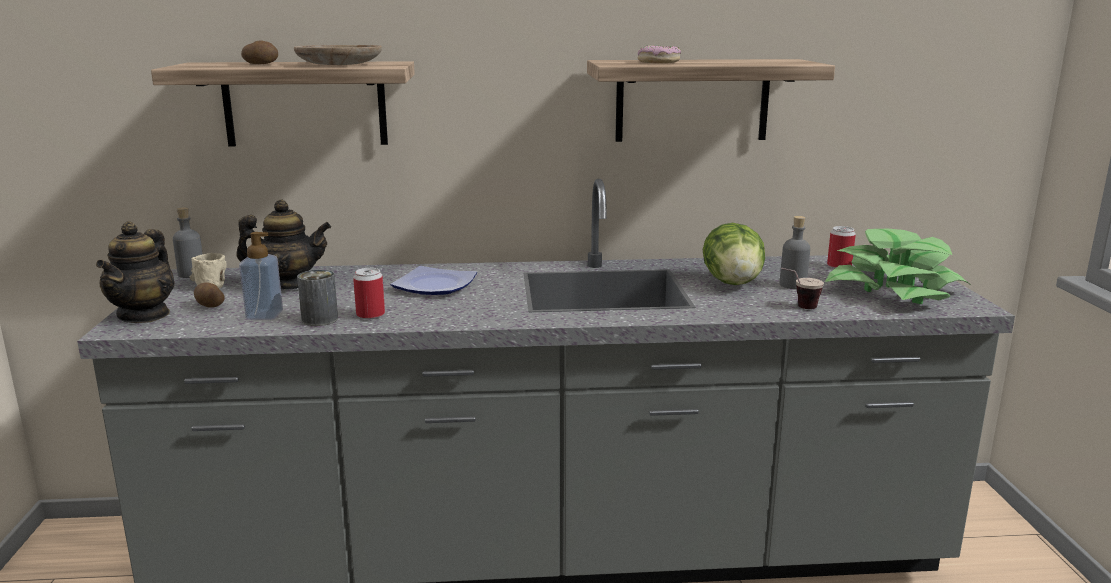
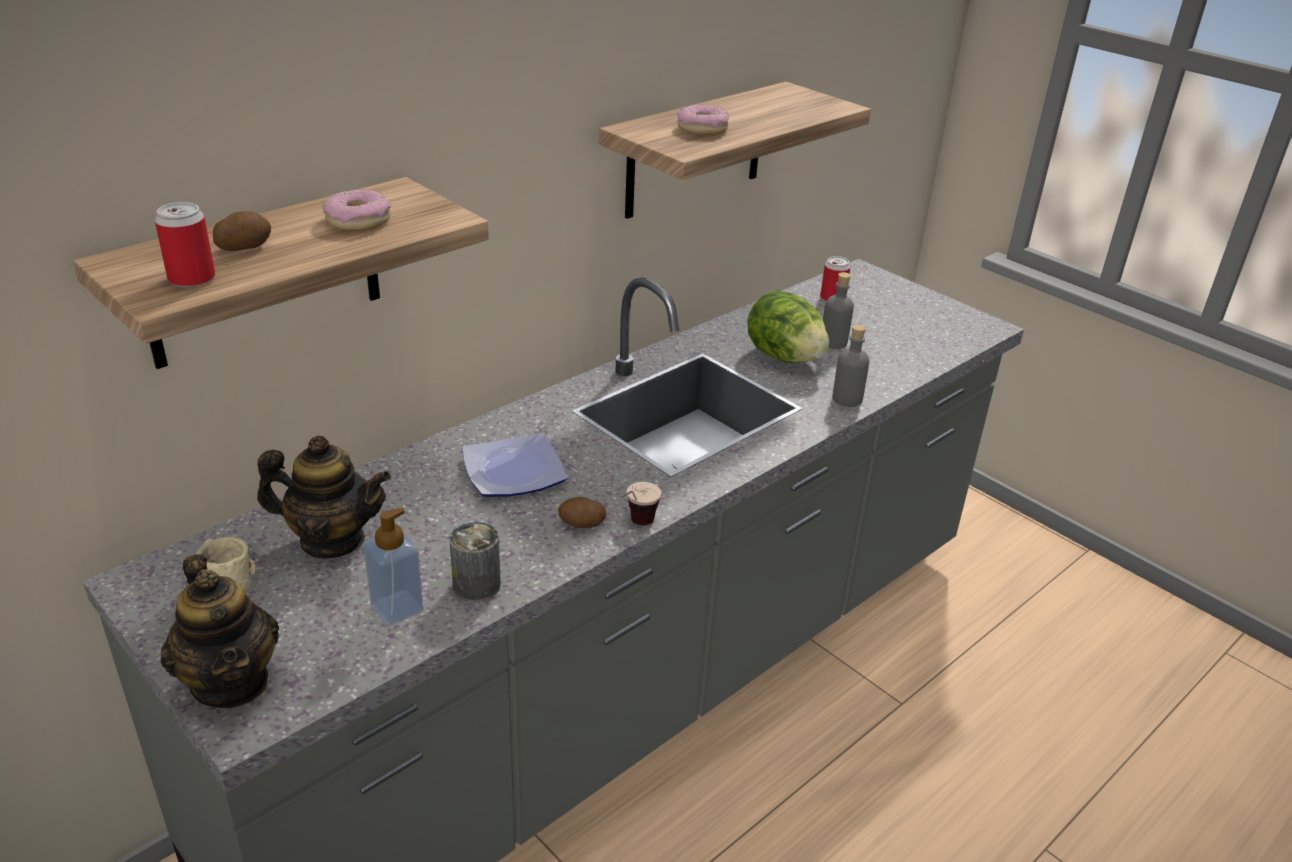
camera: 40 degrees left, 15 degrees up
grey bottle [173,207,203,278] -> grey bottle moved to [832,325,869,407]
potato [194,282,225,307] -> potato moved to [558,497,606,528]
teapot [236,200,331,290] -> teapot turned 45 degrees clockwise [257,436,391,558]
beige plate [294,45,382,65] -> donut [323,189,391,231]
can [353,268,385,319] -> can moved to [155,202,215,287]
cup [781,268,824,309] -> cup moved to [621,482,661,525]
potted plant [825,229,969,304] -> none

